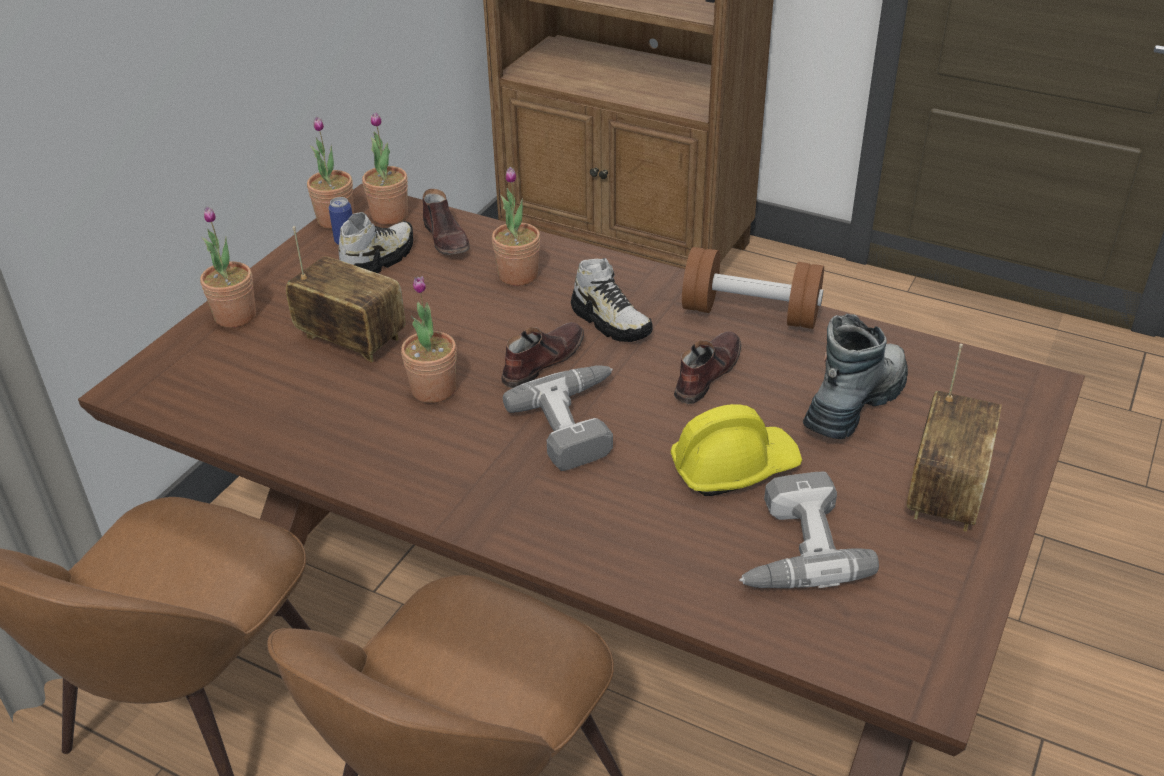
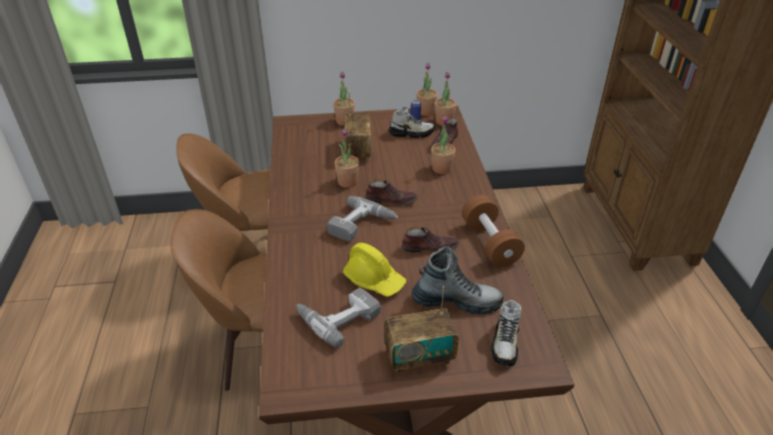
camera: 55 degrees right, 0 degrees up
shoe [571,258,653,342] -> shoe moved to [491,300,522,366]

